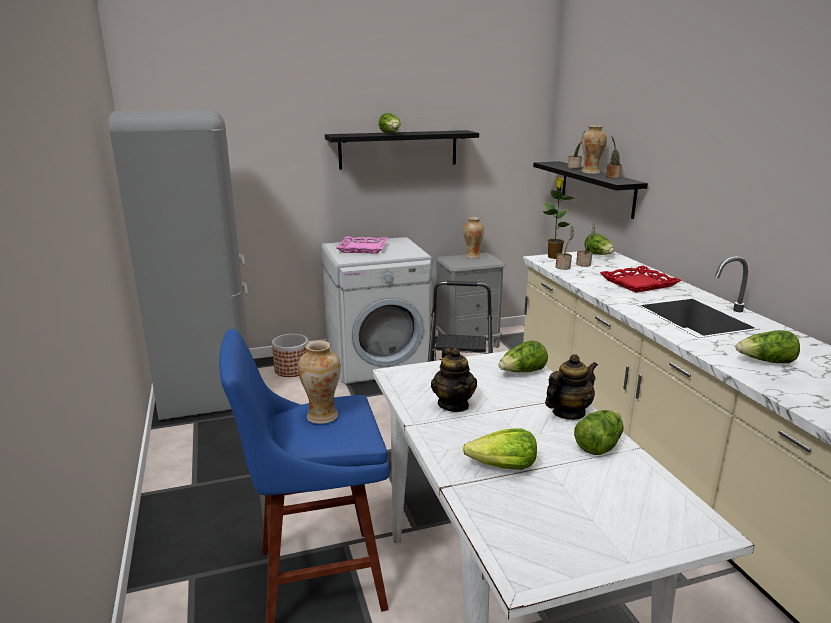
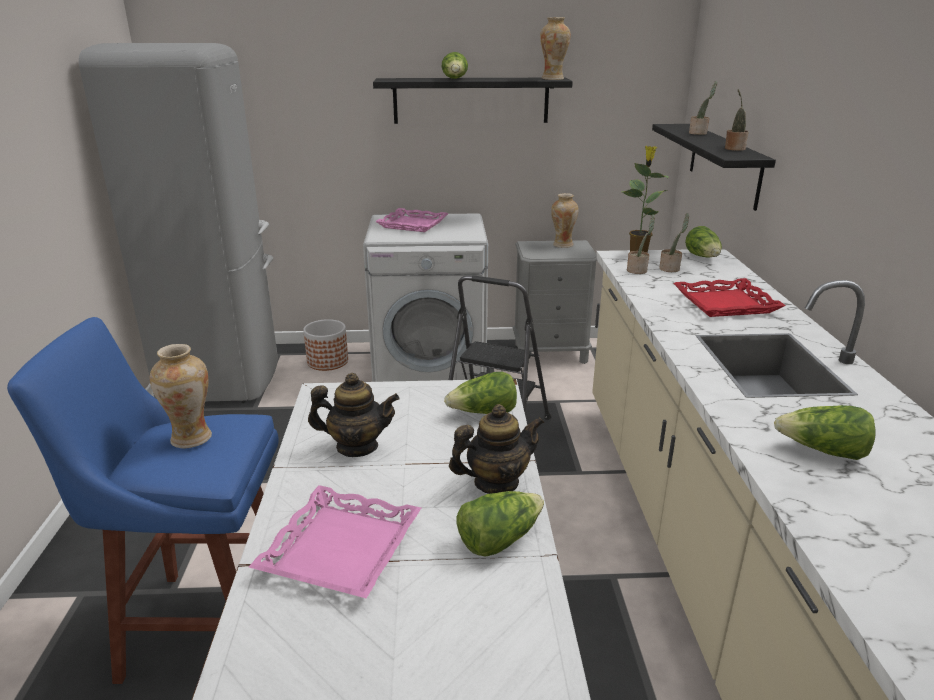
camera: 15 degrees right, 5 degrees up
teapot [431,348,477,412] -> teapot turned 90 degrees counterclockwise [308,373,400,457]
lettuce [463,428,537,470] -> pink tray [249,485,421,598]
vase [581,125,607,174] -> vase moved to [540,17,571,80]

